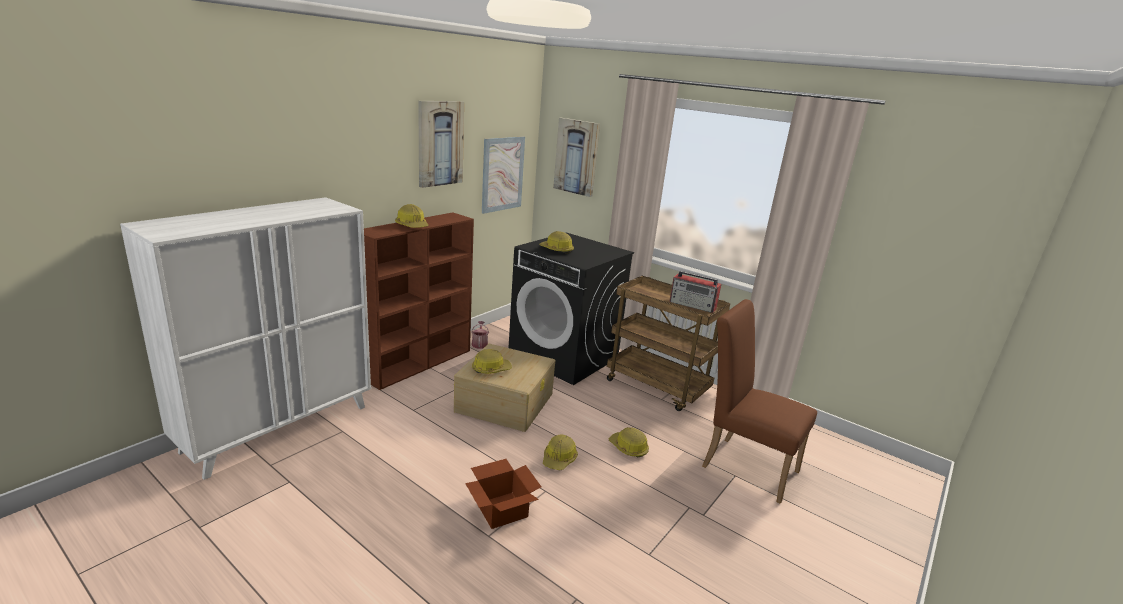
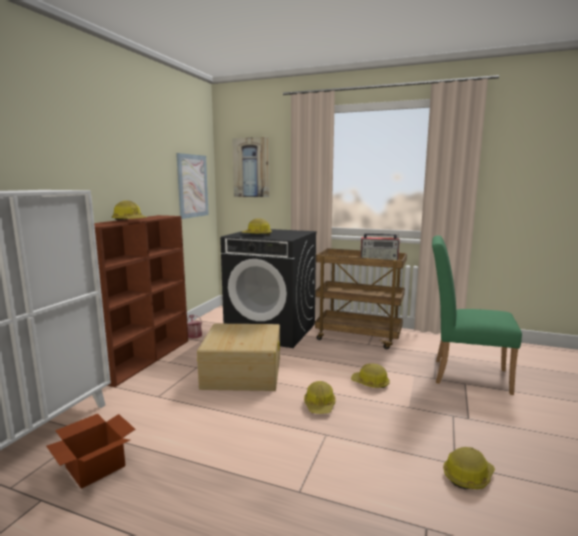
camera: 15 degrees left, 10 degrees down
picture [418,101,464,188] -> none
cardboard box [465,459,541,529] -> cardboard box moved to [46,414,135,489]
hard hat [472,349,512,374] -> hard hat moved to [443,447,495,489]
brown chair [702,299,817,504] -> green chair [432,235,522,395]

